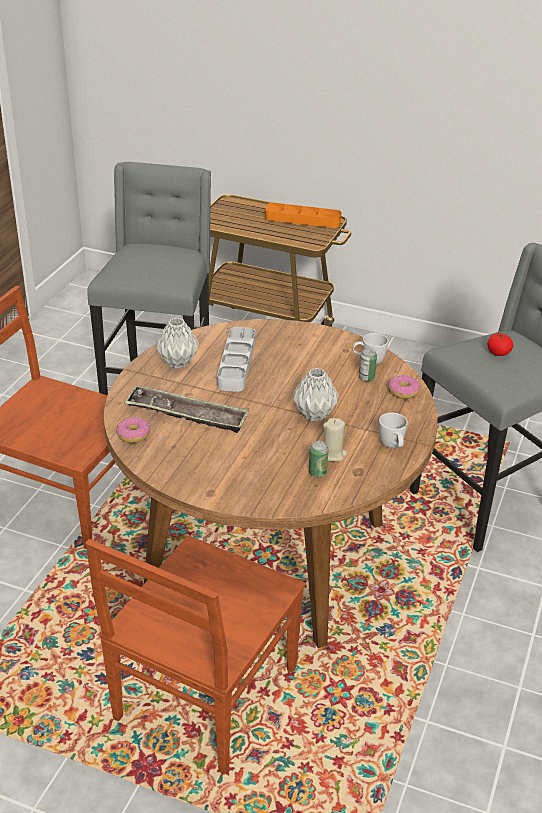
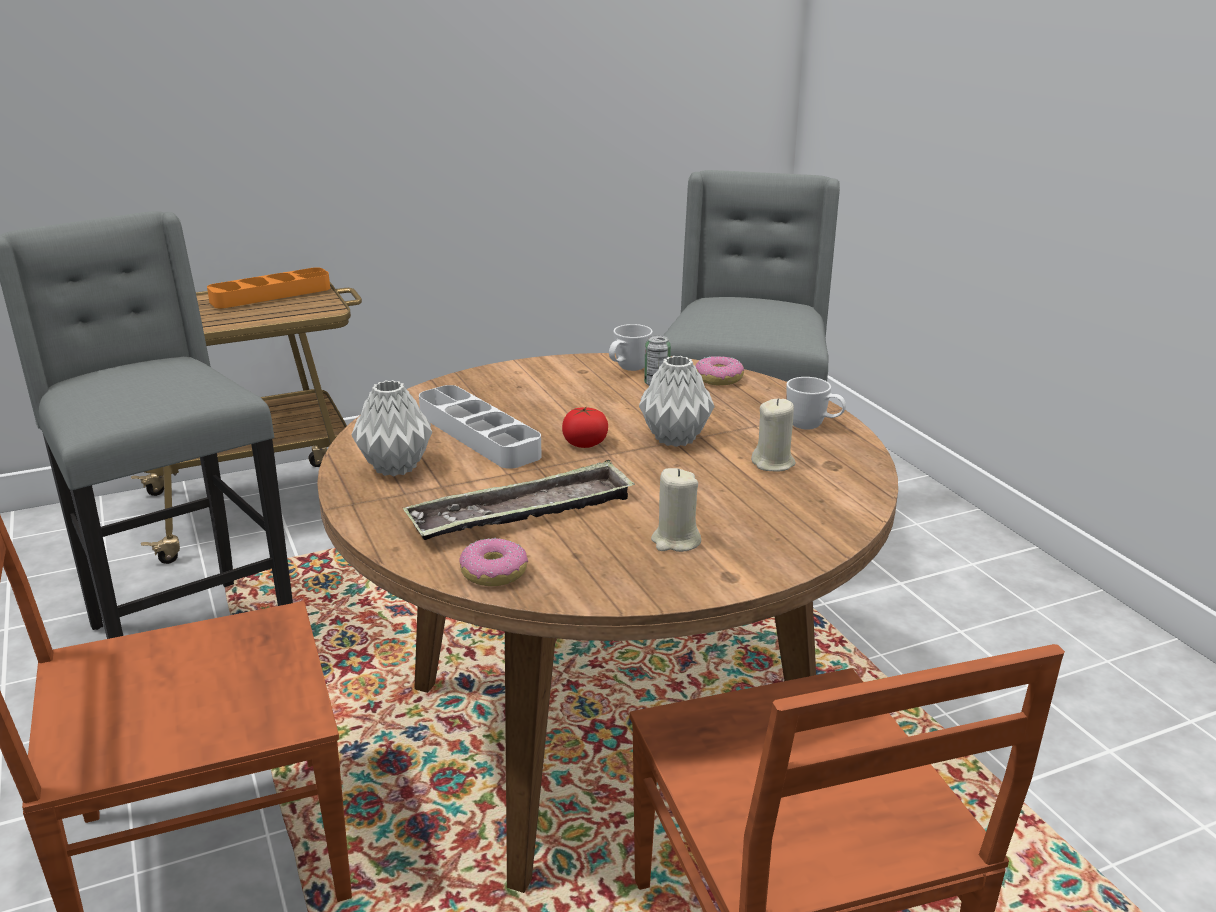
camera: 45 degrees left, 10 degrees down
can [309,441,328,477] -> none
tomato [487,333,514,356] -> tomato moved to [562,406,608,448]
none -> beige candle [651,468,701,552]

